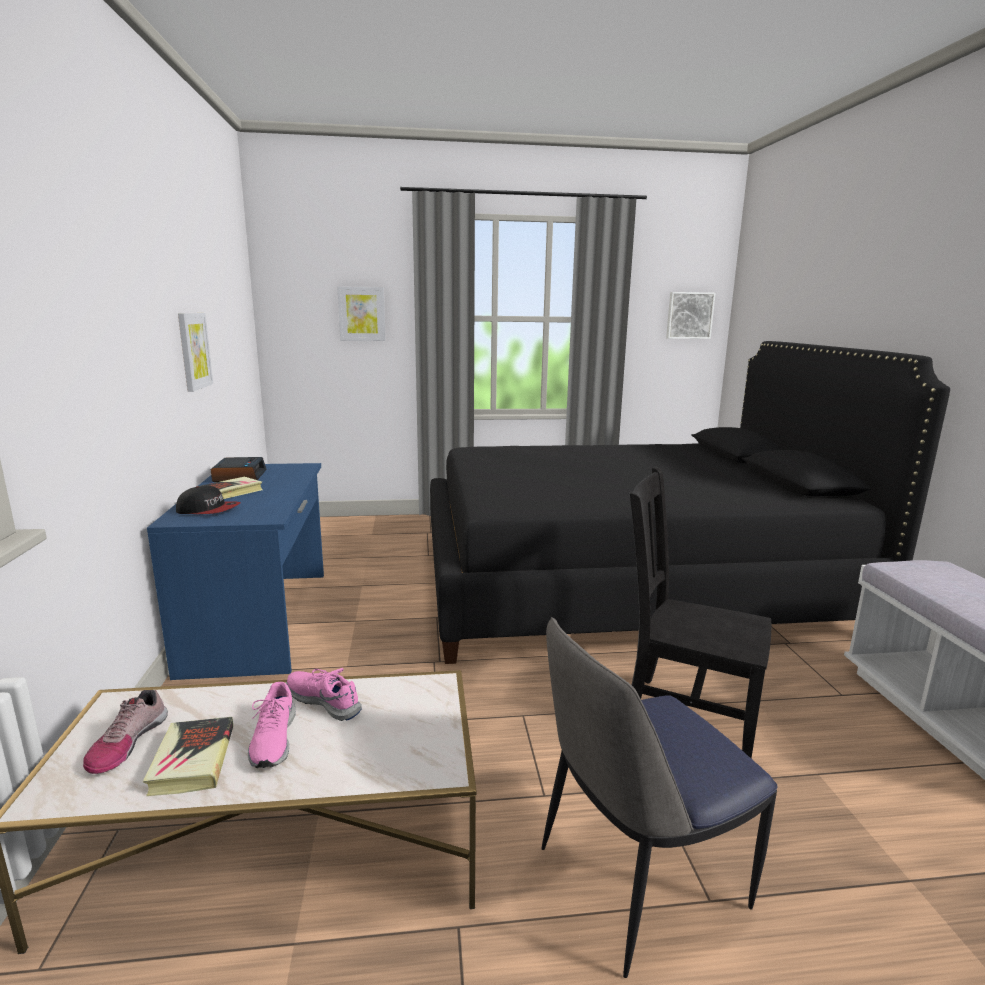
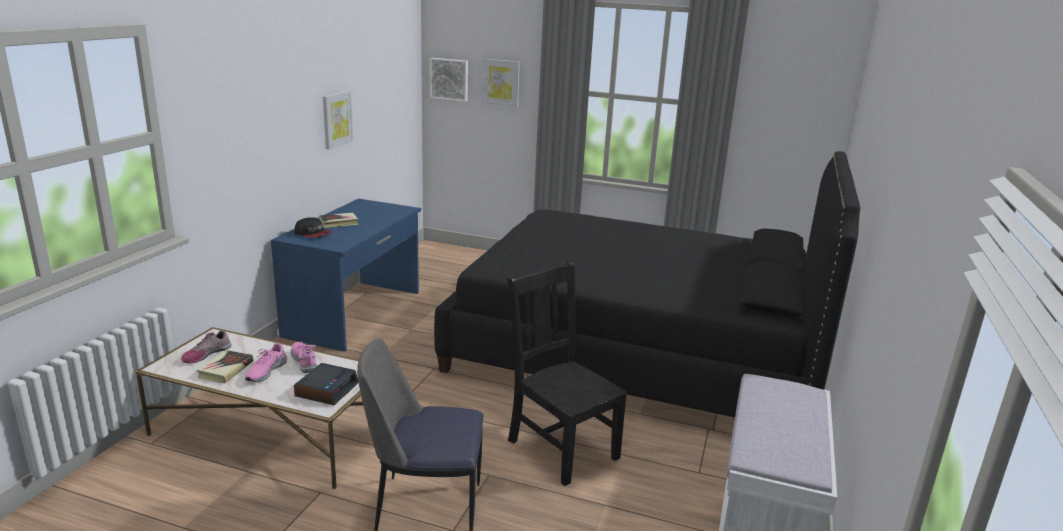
camera: 25 degrees right, 5 degrees up
alarm clock [211,457,266,482] -> alarm clock moved to [294,363,358,405]
picture [666,292,716,339] -> picture moved to [430,58,468,102]

